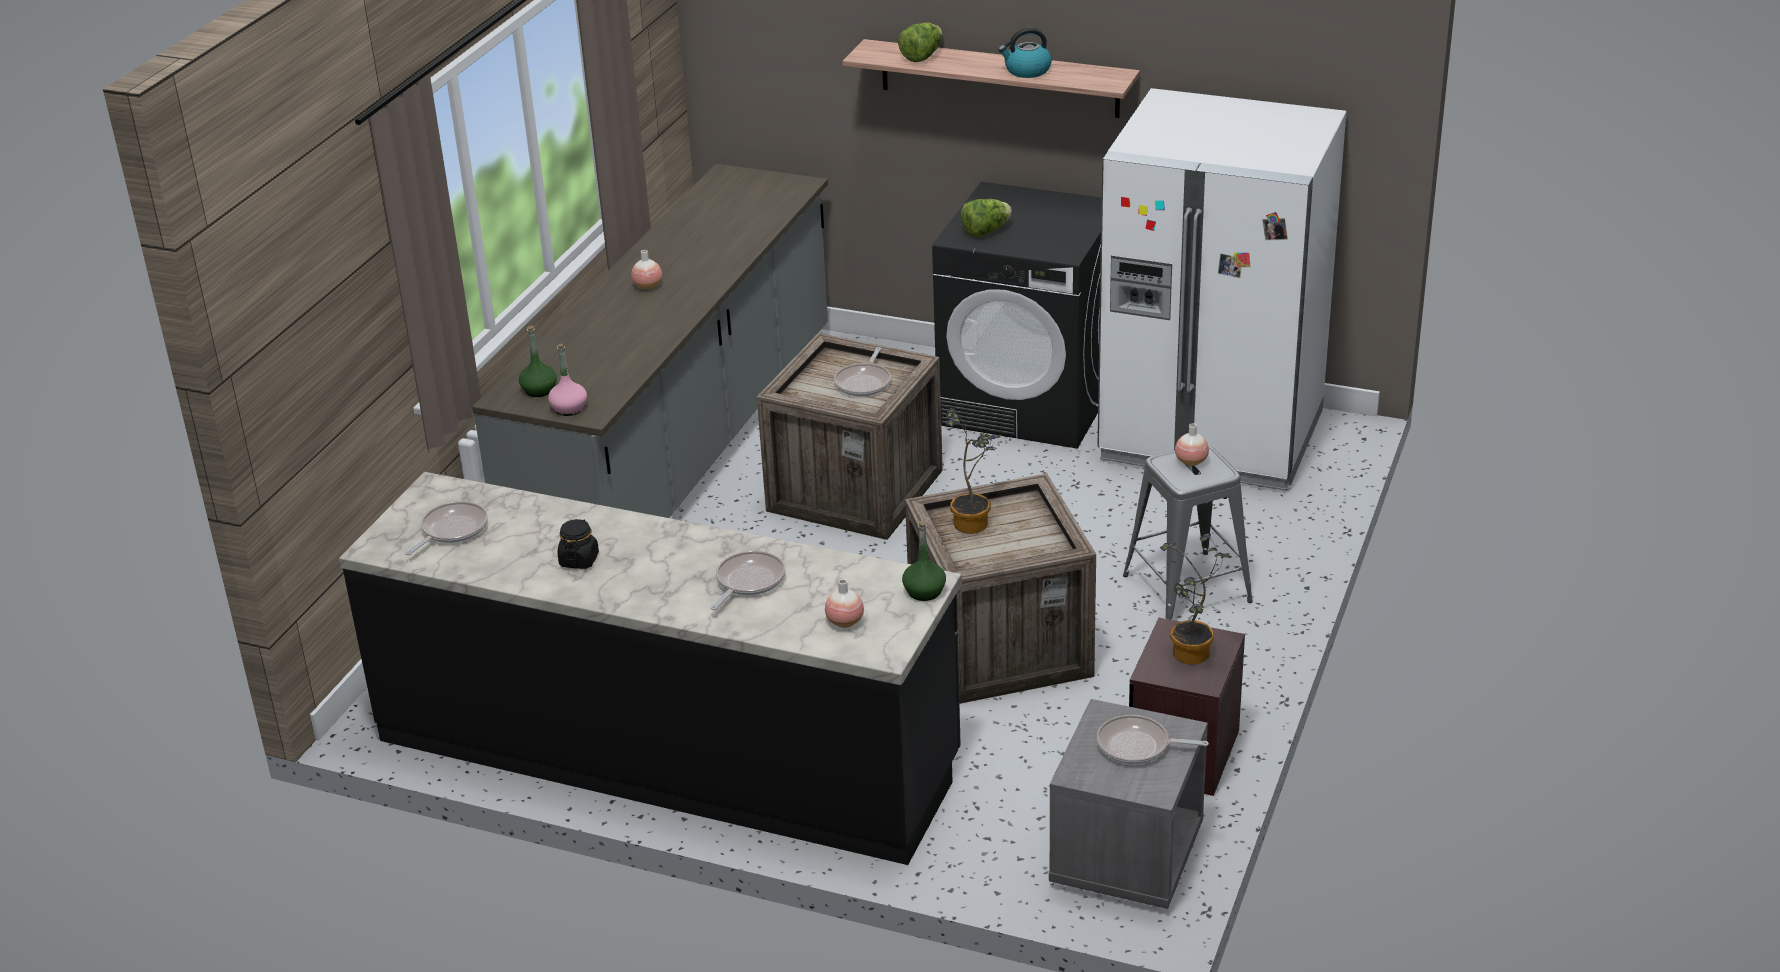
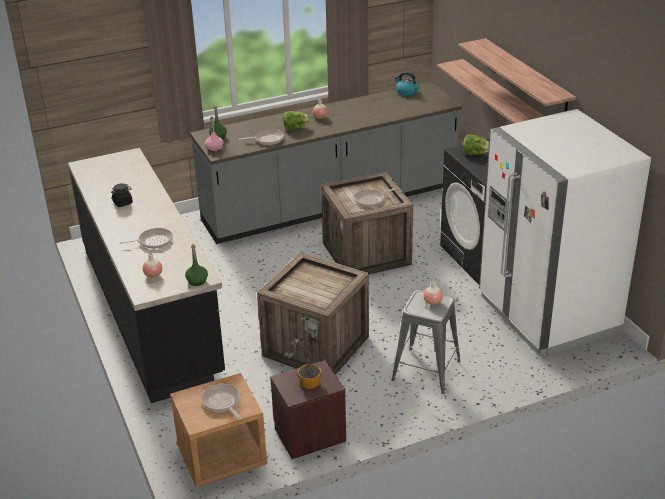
camera: 45 degrees right, 0 degrees up
frying pan [405,501,488,555] -> frying pan moved to [239,129,284,145]
lettuce [898,22,942,62] -> lettuce moved to [283,111,310,130]
potted plant [946,408,1001,534] -> none
kettle [998,28,1052,78] -> kettle moved to [395,72,419,96]
grey nightstand [1049,699,1208,909] -> brown nightstand [170,373,267,487]
none -> shelf [437,59,544,124]

